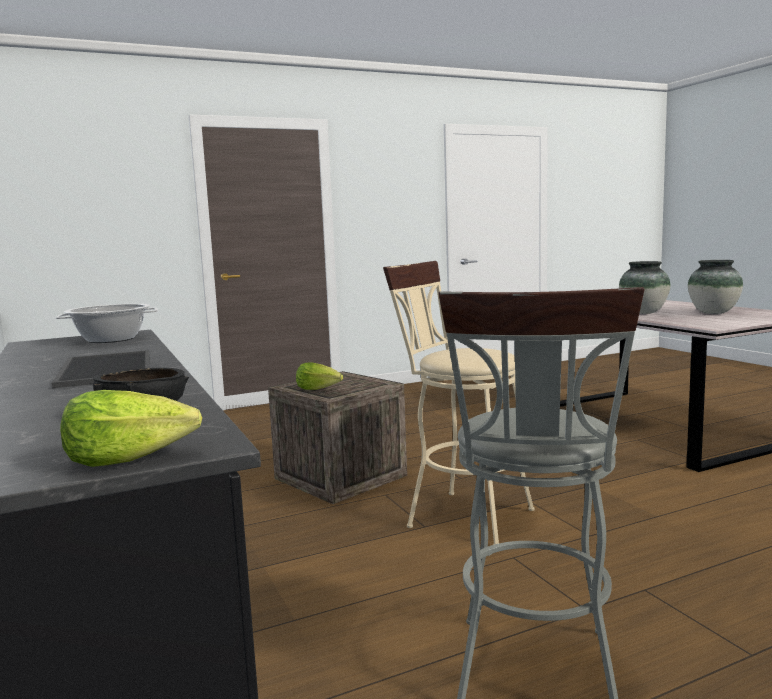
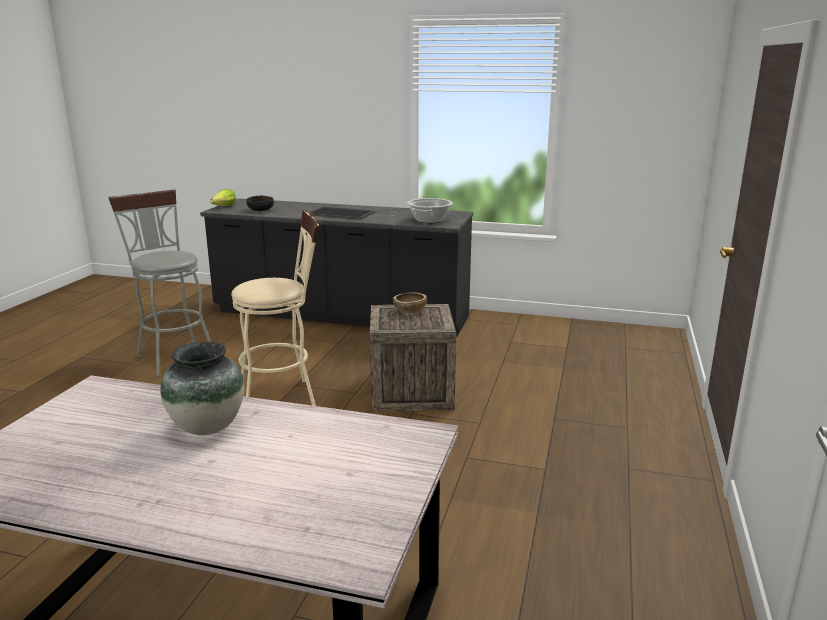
camera: 130 degrees right, 10 degrees up
lettuce [296,363,343,390] -> brown bowl [393,293,427,313]
vase [688,260,743,314] -> none

